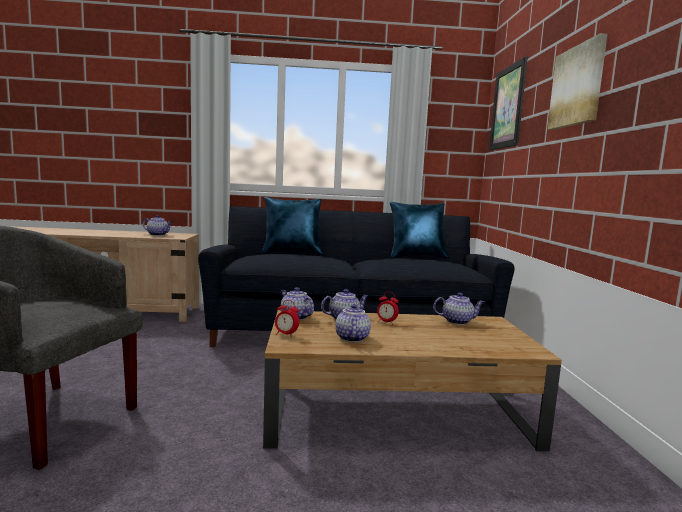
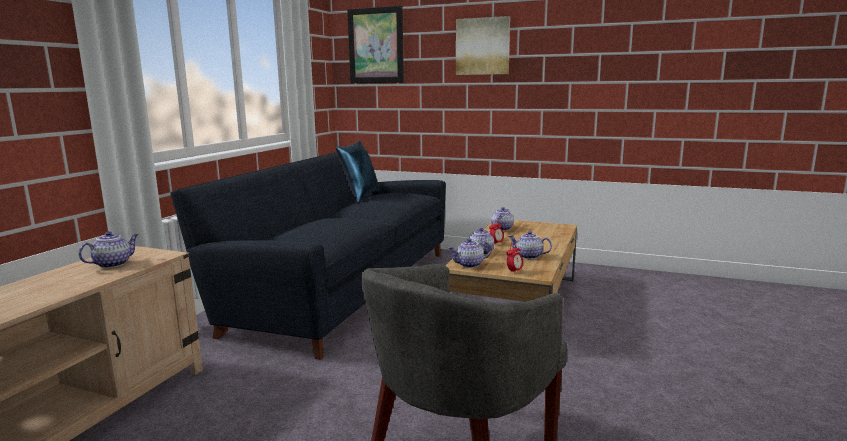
camera: 65 degrees left, 5 degrees up
blue pillow [262,197,323,255] -> none

